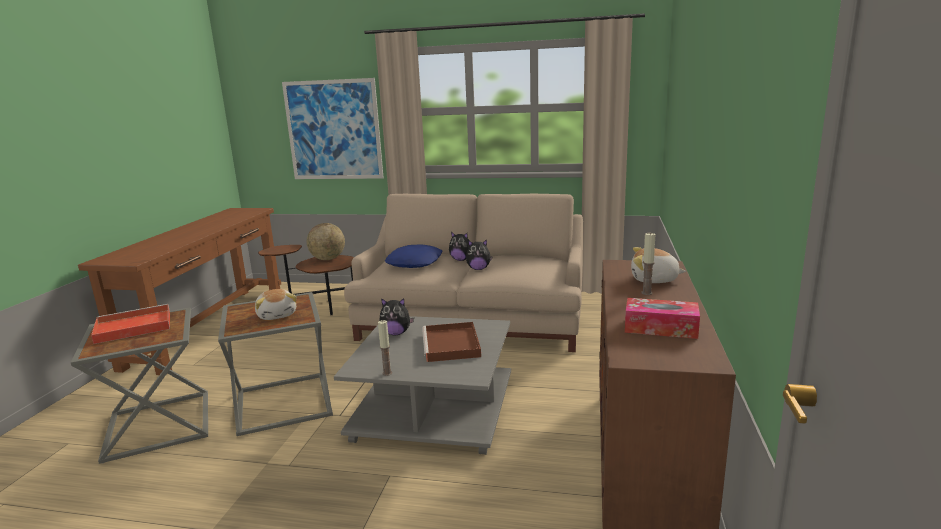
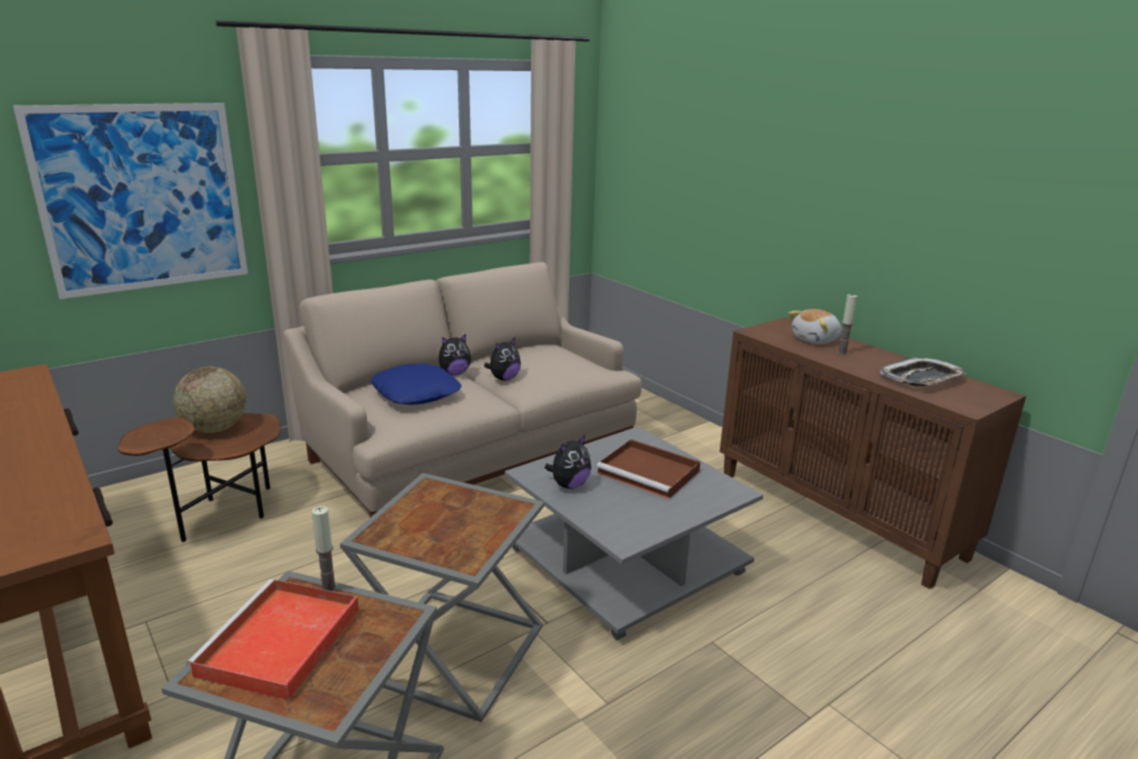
camera: 50 degrees left, 5 degrees up
plush toy [255,289,297,320] -> none
candle [378,320,392,376] -> candle moved to [312,506,338,592]
tissue box [625,298,700,339] -> tray [880,357,966,386]

